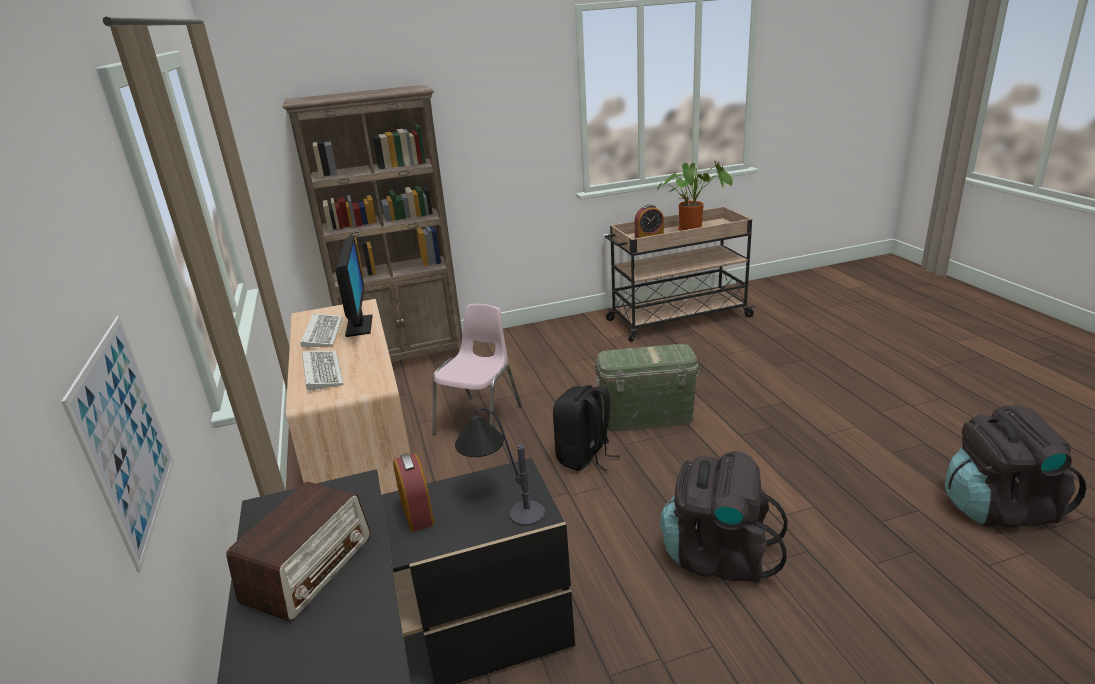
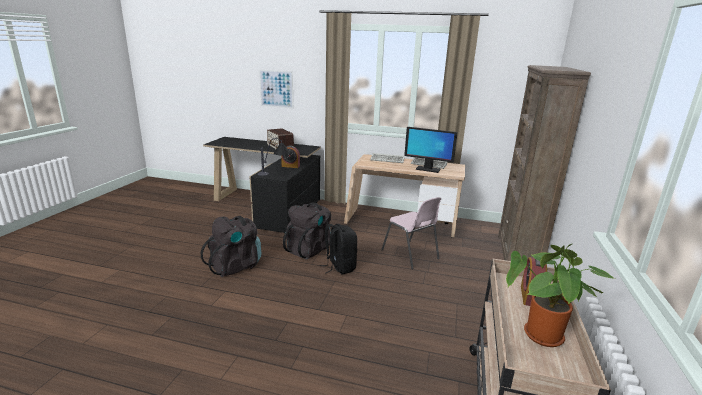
camera: 120 degrees right, 5 degrees down
green storage box [594,344,700,431] -> none
black backpack [945,405,1086,527] -> black backpack moved to [283,202,331,259]

